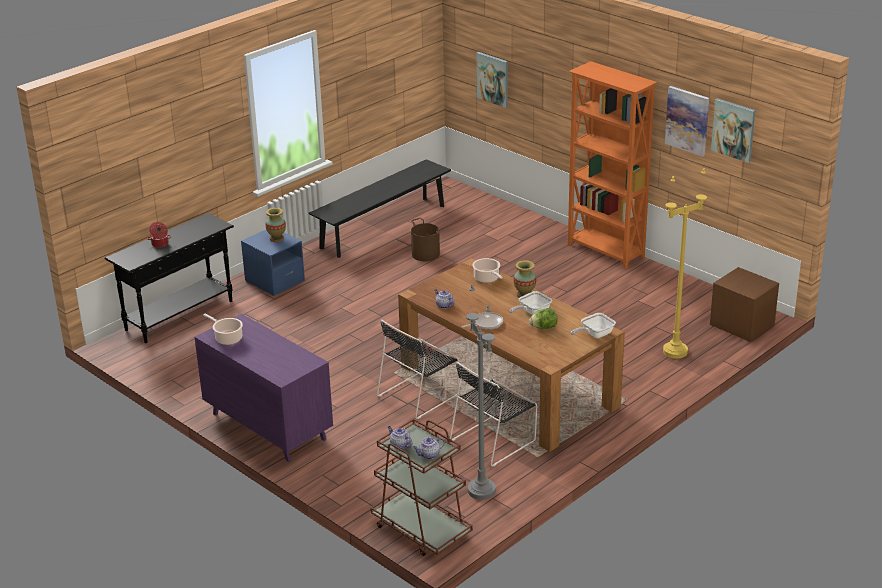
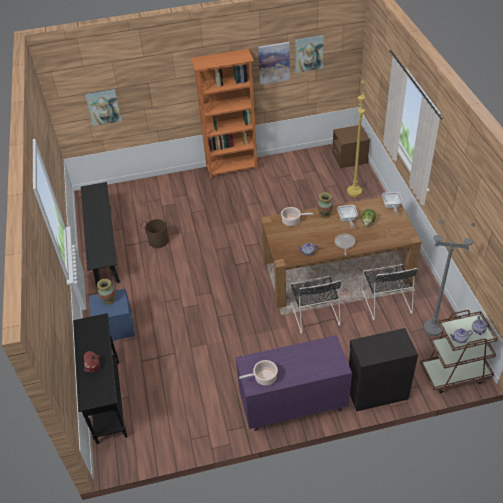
camera: 55 degrees left, 15 degrees up
none -> black cabinet [349,328,418,412]

